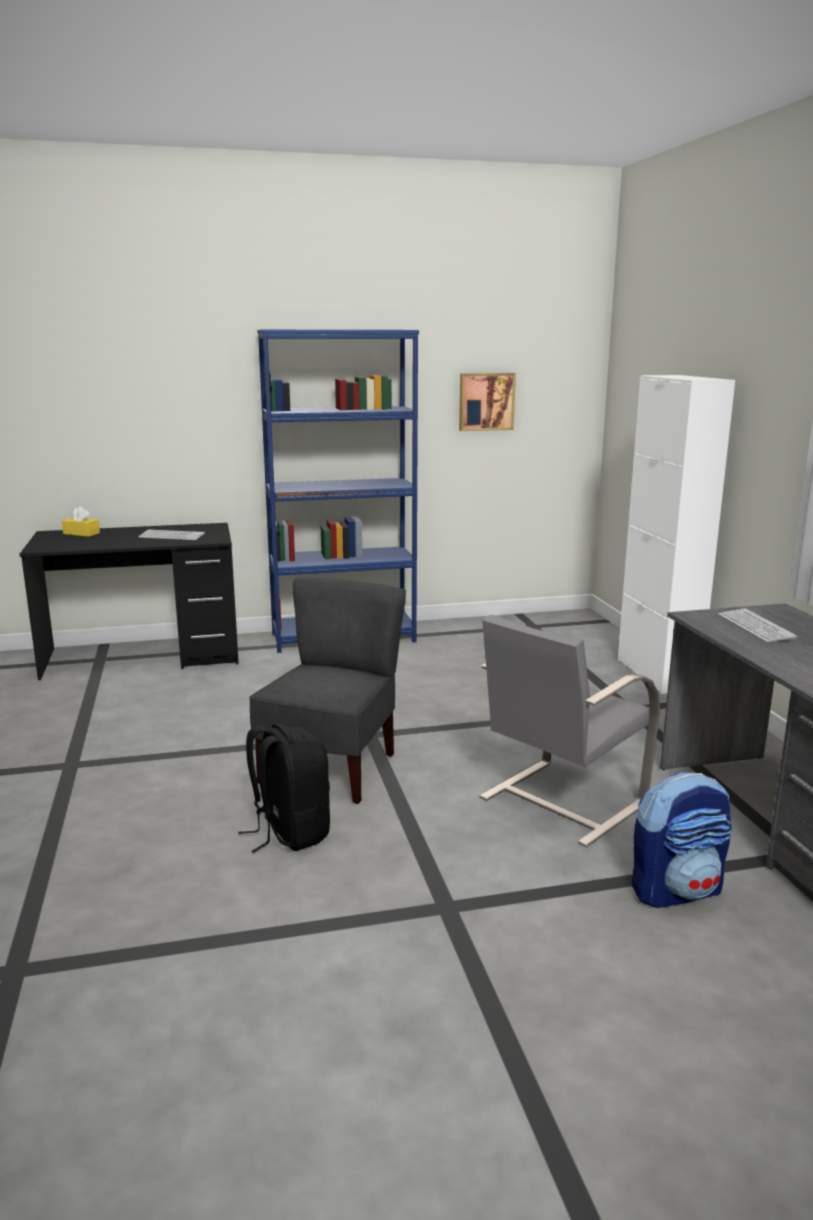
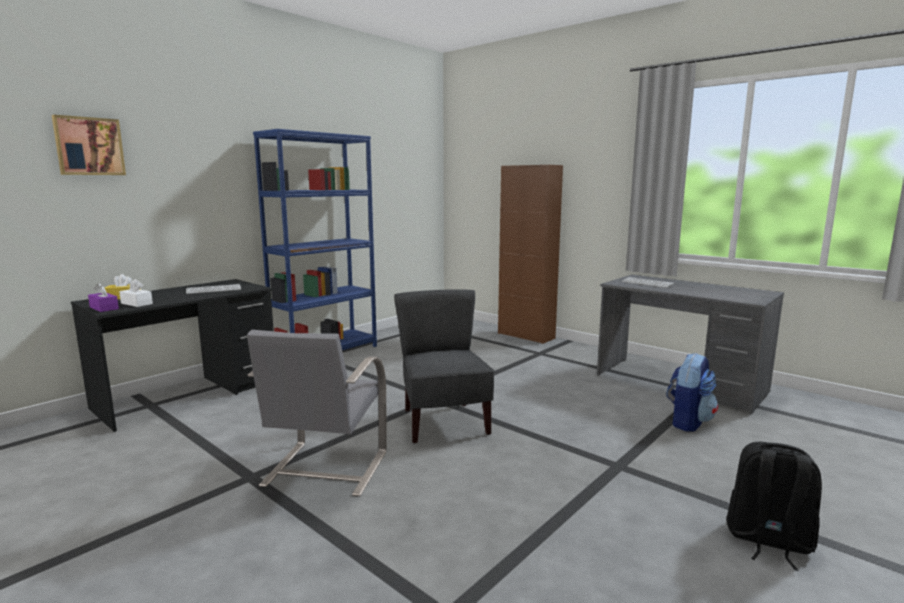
camera: 35 degrees left, 5 degrees down
black backpack [238,724,330,853] -> black backpack moved to [727,442,822,571]
picture [459,373,516,431] -> picture moved to [52,115,126,175]
grey chair [479,615,660,847] -> grey chair moved to [247,330,387,497]
white cabinet [618,375,735,694] -> brown cabinet [498,165,563,344]
none -> purple tissue box [88,283,119,312]
none -> white tissue box [119,279,153,307]

